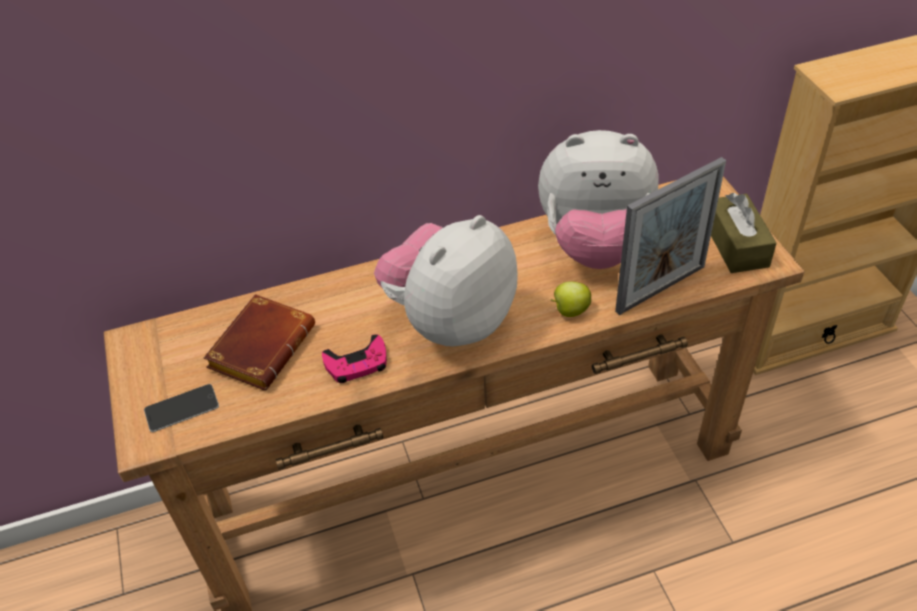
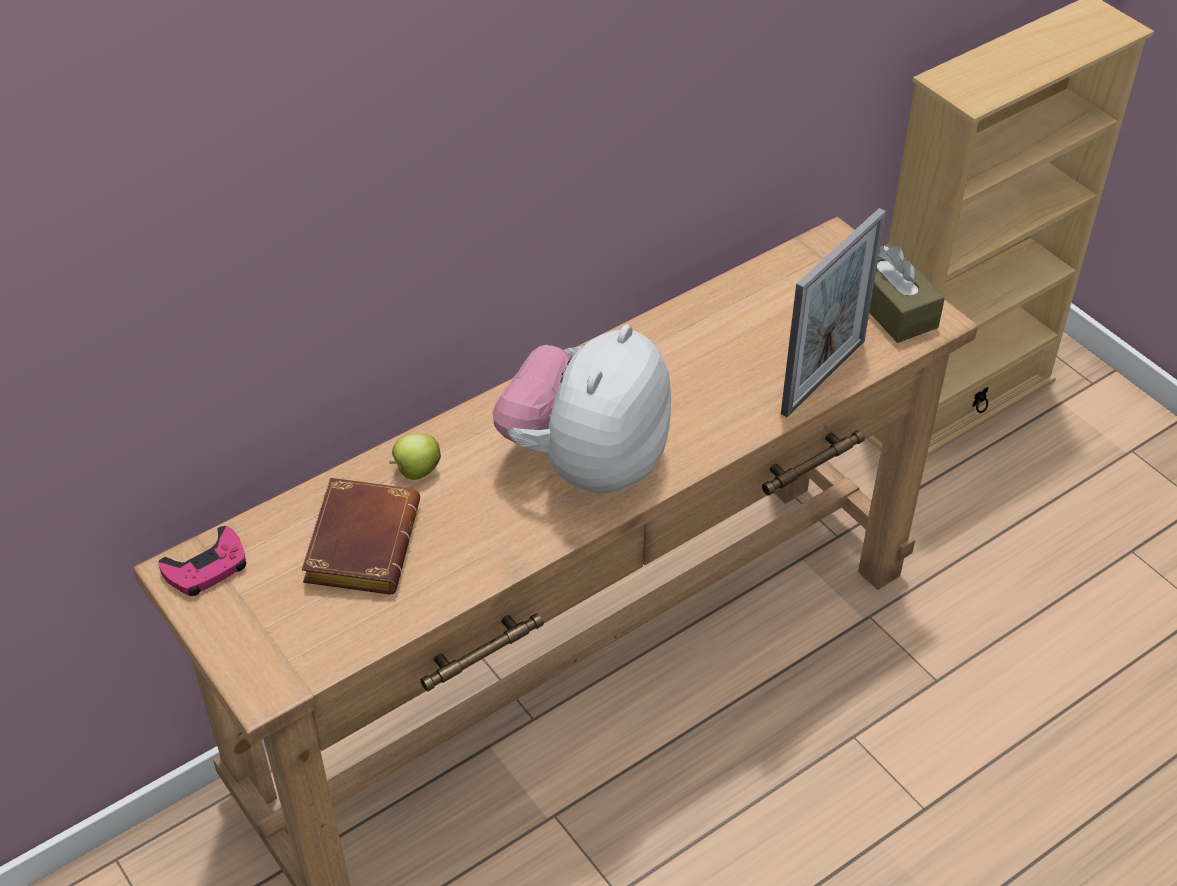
camera: 20 degrees left, 0 degrees up
phone [144,384,219,432] -> none
pink game controller [322,334,387,383] -> pink game controller moved to [158,526,246,596]
plush toy [538,130,659,269] -> none
apple [551,282,591,317] -> apple moved to [390,434,441,480]

